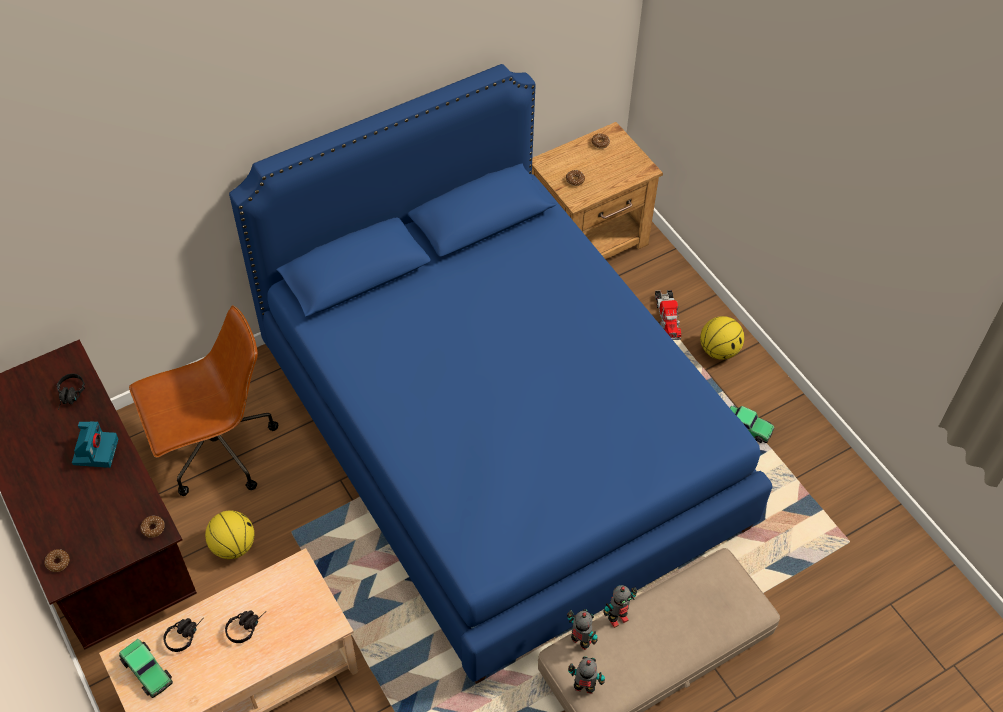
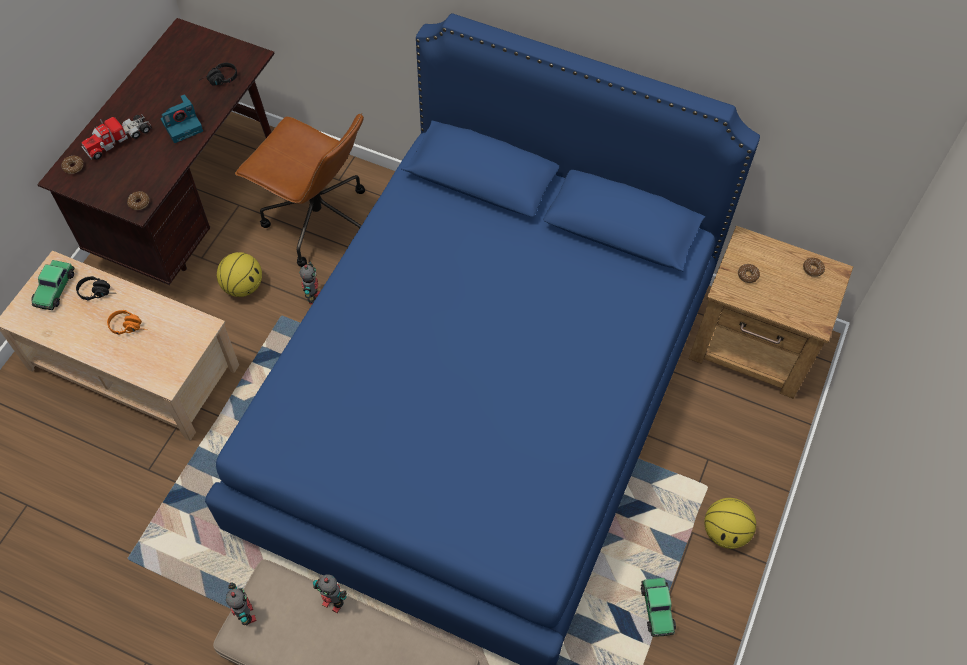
camera: 55 degrees right, 5 degrees up
black headphones [225,610,266,643] -> orange headphones [107,310,147,335]
toy robot [567,609,598,650] -> toy robot moved to [300,261,320,304]
toy truck [655,290,681,340] -> toy truck moved to [81,114,152,160]

